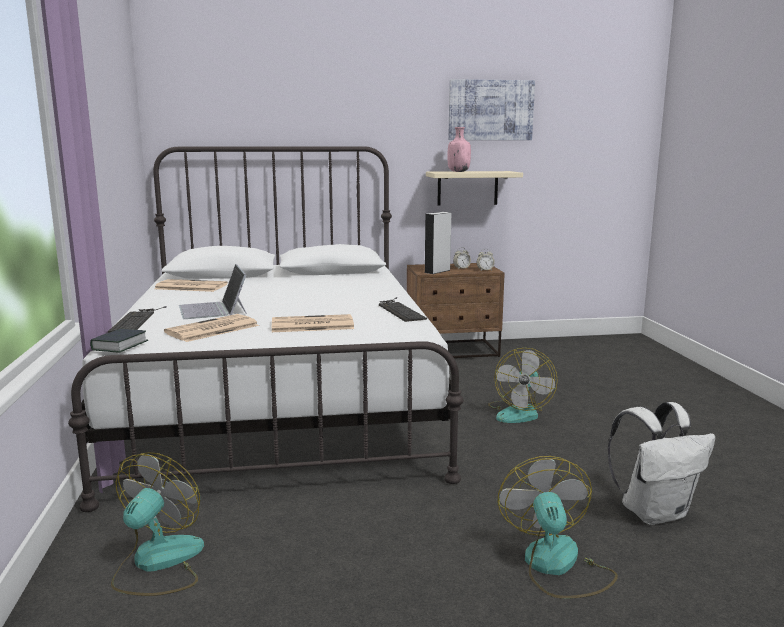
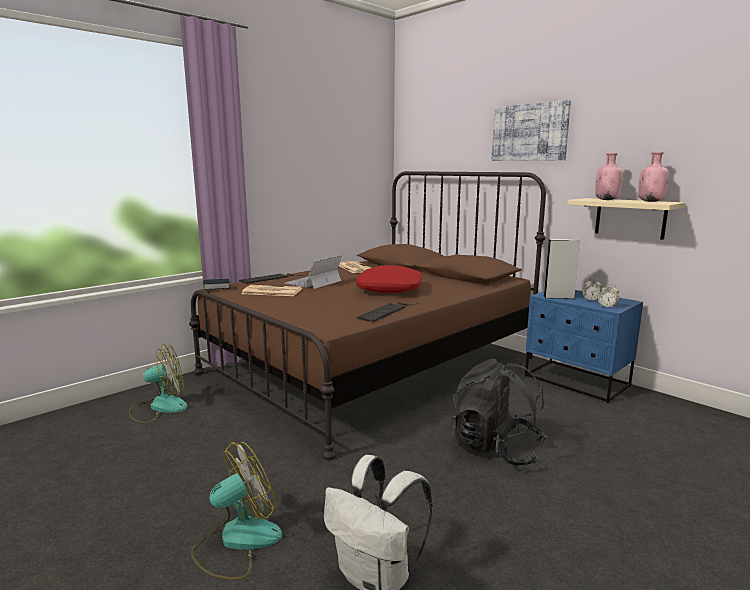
camera: 55 degrees right, 0 degrees up
white bed [68,146,464,512] -> brown bed [189,171,546,460]
newspaper [272,314,354,332] -> none
brown nightstand [407,263,505,358] -> blue nightstand [525,290,643,403]
picture [448,79,535,140] -> picture moved to [492,100,571,161]
fan [488,348,558,423] -> black backpack [450,359,548,466]
none -> red pillow [356,265,422,293]
none -> pink bottle [638,152,669,202]

